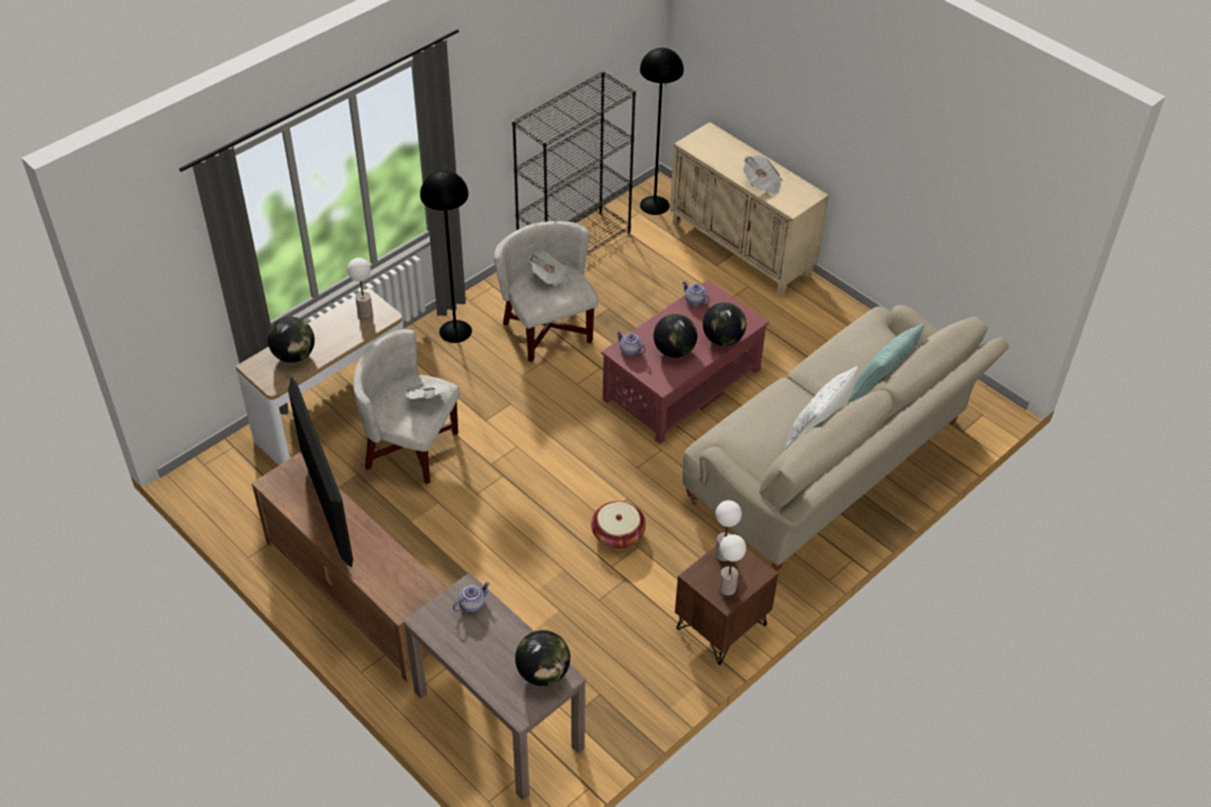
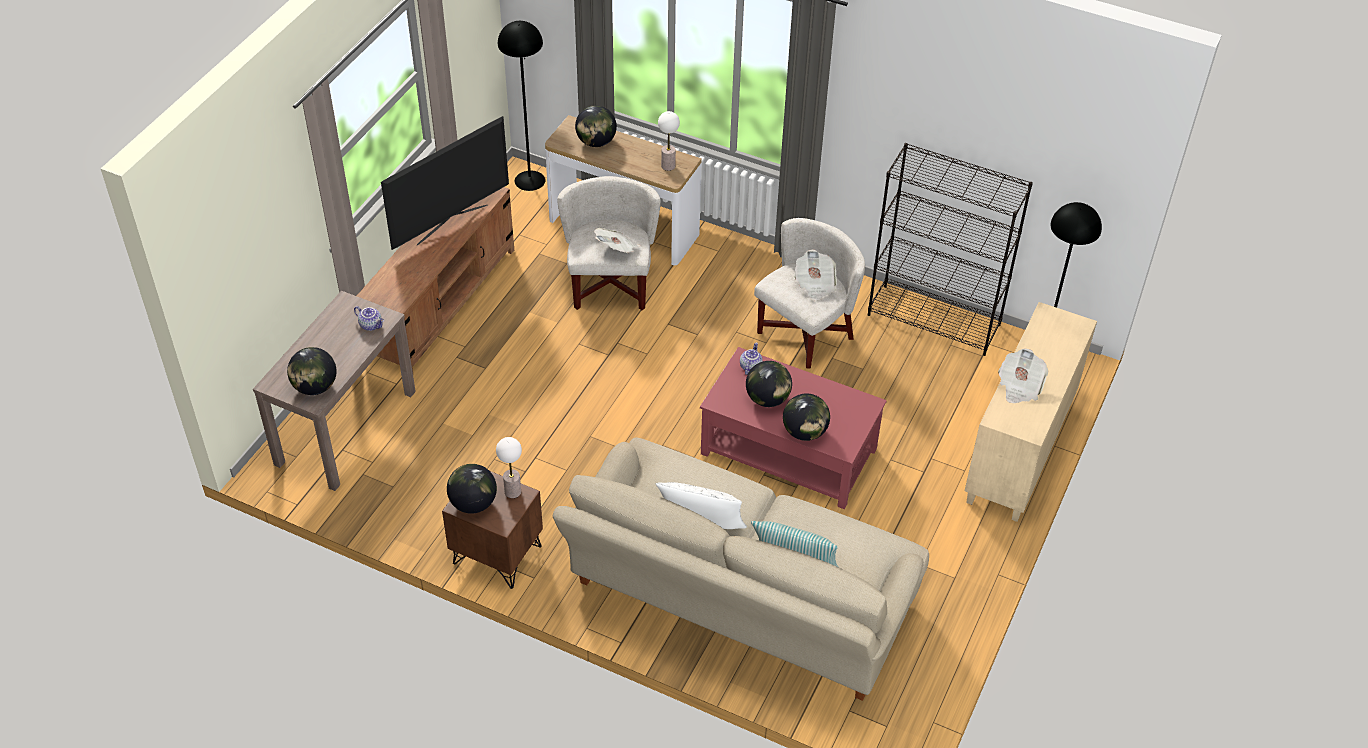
camera: 70 degrees right, 0 degrees up
black floor lamp [420,170,472,343] -> black floor lamp moved to [498,21,545,191]
basket [591,501,646,549] -> none
teapot [682,281,710,306] -> none
table lamp [719,534,746,596] -> globe [447,464,497,514]

